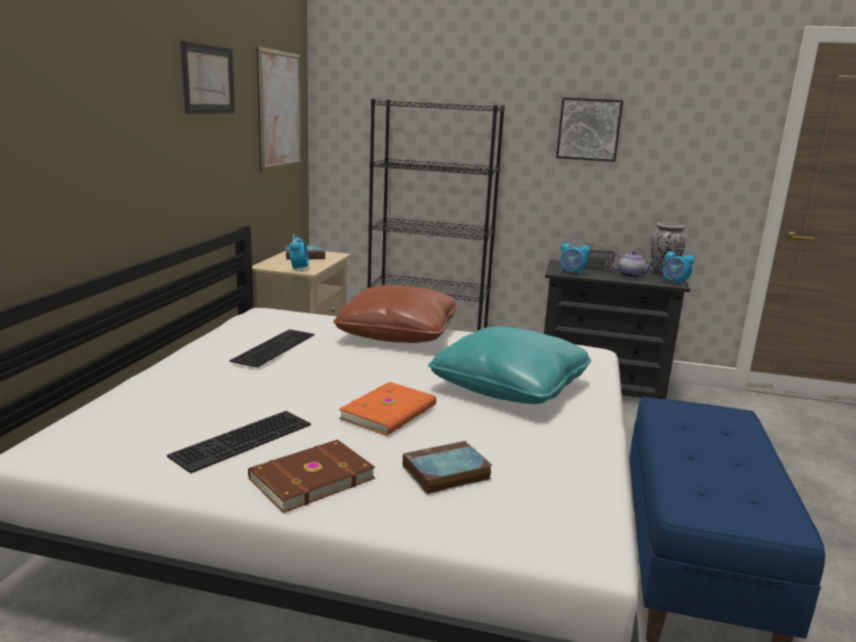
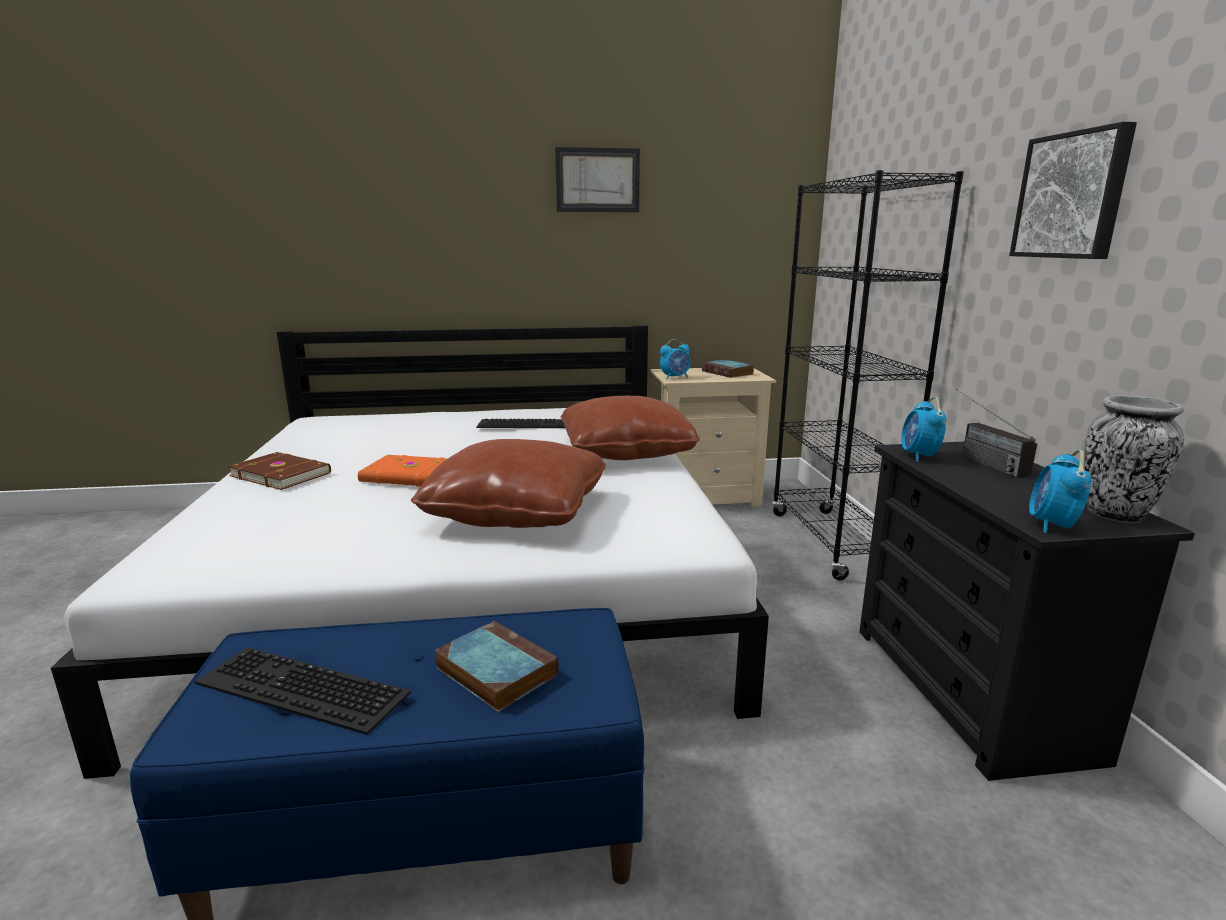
camera: 70 degrees right, 0 degrees up
keyboard [167,411,311,473] -> keyboard moved to [195,647,411,735]
picture [256,46,301,172] -> none
book [403,441,492,494] -> book moved to [435,621,559,712]
turquoise pillow [428,326,591,404] -> brown pillow [411,439,606,528]
teapot [610,251,656,278] -> none

